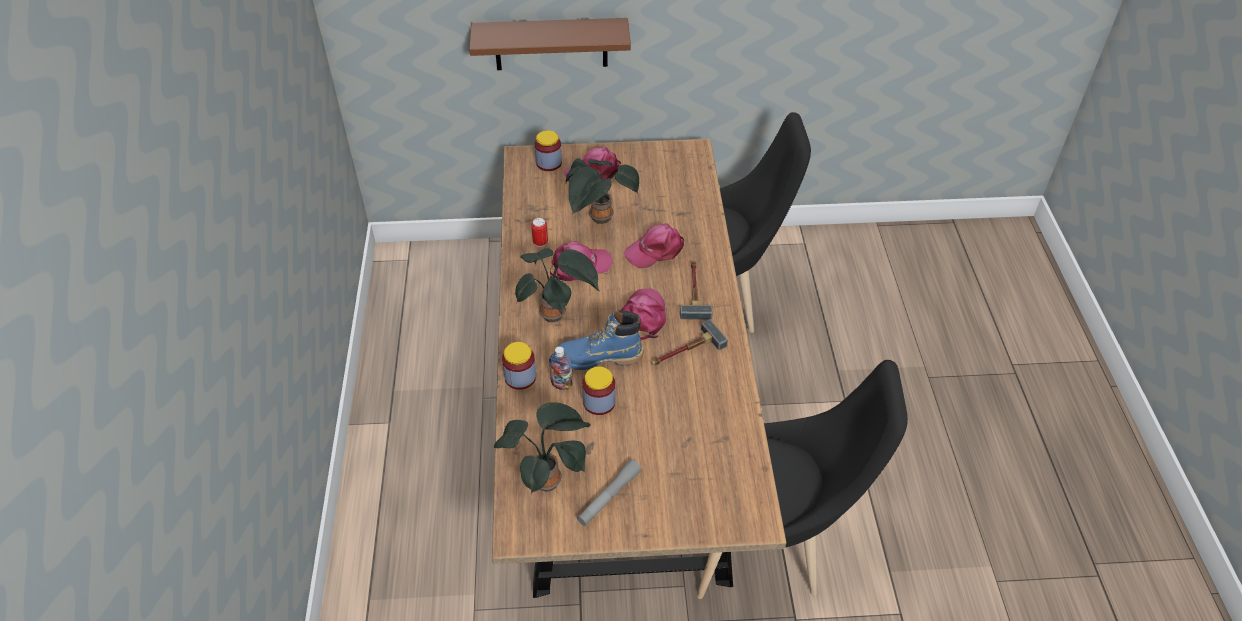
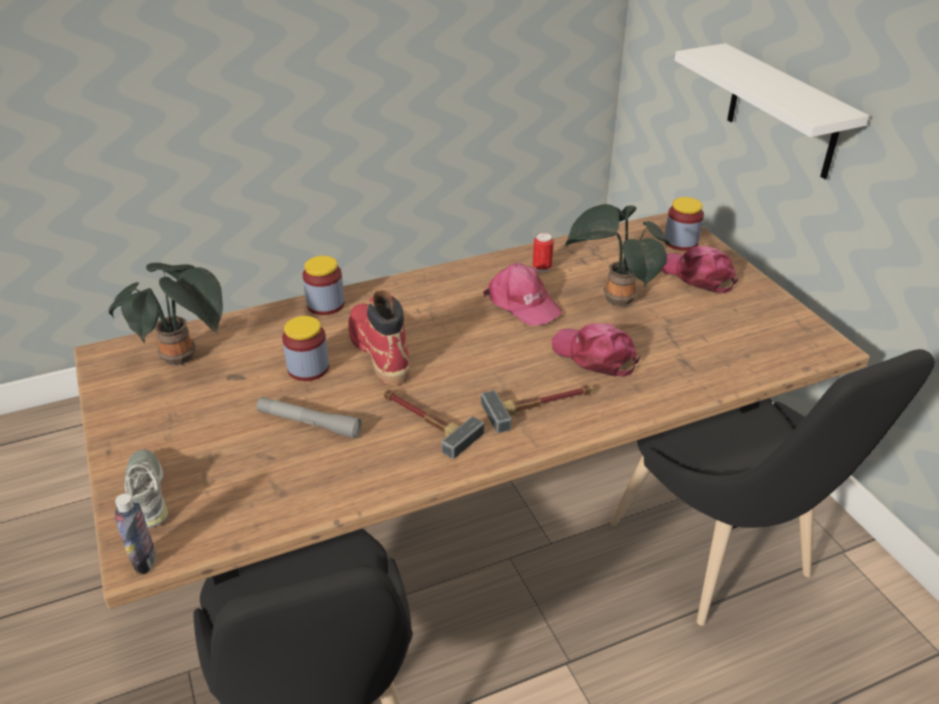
camera: 70 degrees right, 10 degrees down
brown shelf [469,18,631,70] -> white shelf [675,43,869,179]
potted plant [515,248,600,323] -> none
bottle [549,346,573,390] -> bottle moved to [115,494,157,574]
blue boot [554,310,643,370] -> red boot [348,290,410,385]
grey flashlight [577,460,642,526] -> grey flashlight moved to [257,397,362,438]
pink cap [621,288,666,340] -> none
none -> grey shoe [124,449,168,528]

